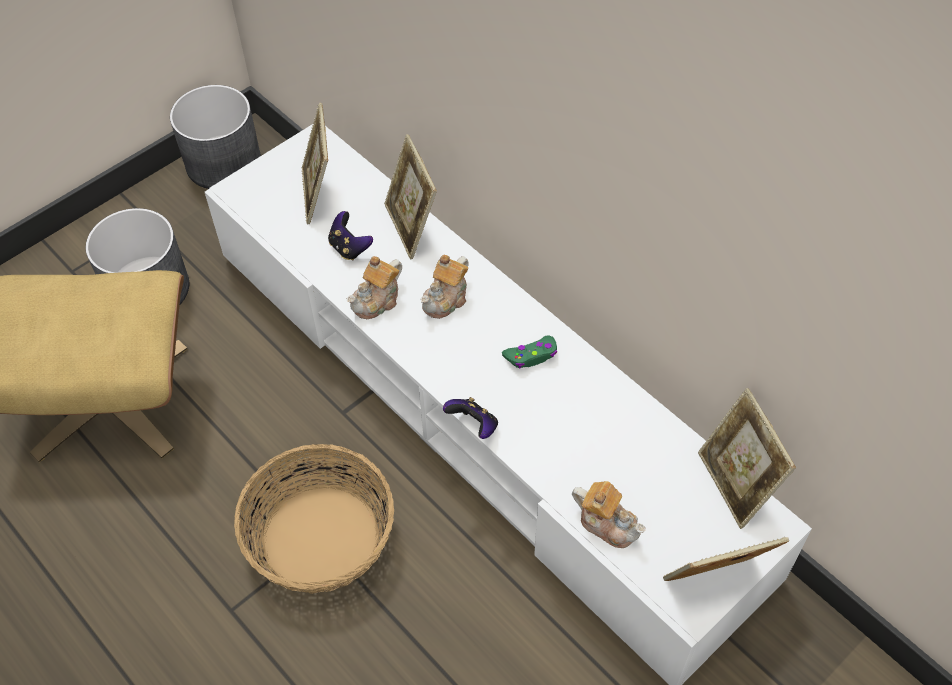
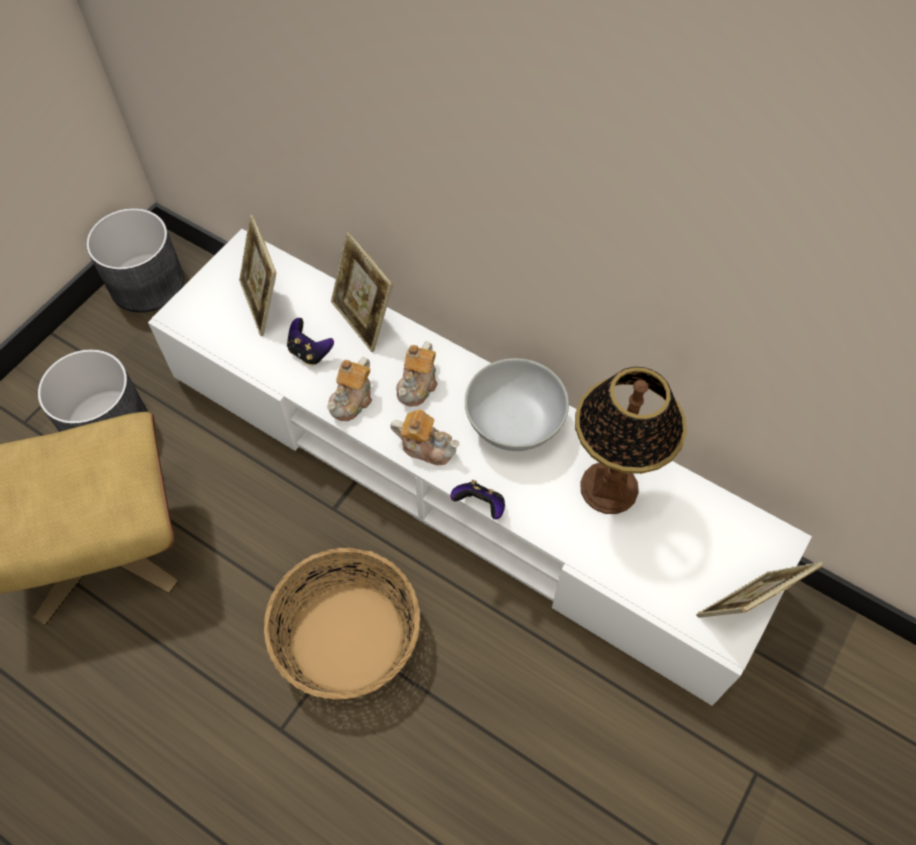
camera: 15 degrees left, 5 degrees up
green game controller [502,335,557,368] -> white bowl [465,358,569,451]
teapot [572,481,645,548] -> teapot moved to [390,409,460,465]
picture frame [698,388,796,529] -> none
none -> table lamp [575,367,687,514]

